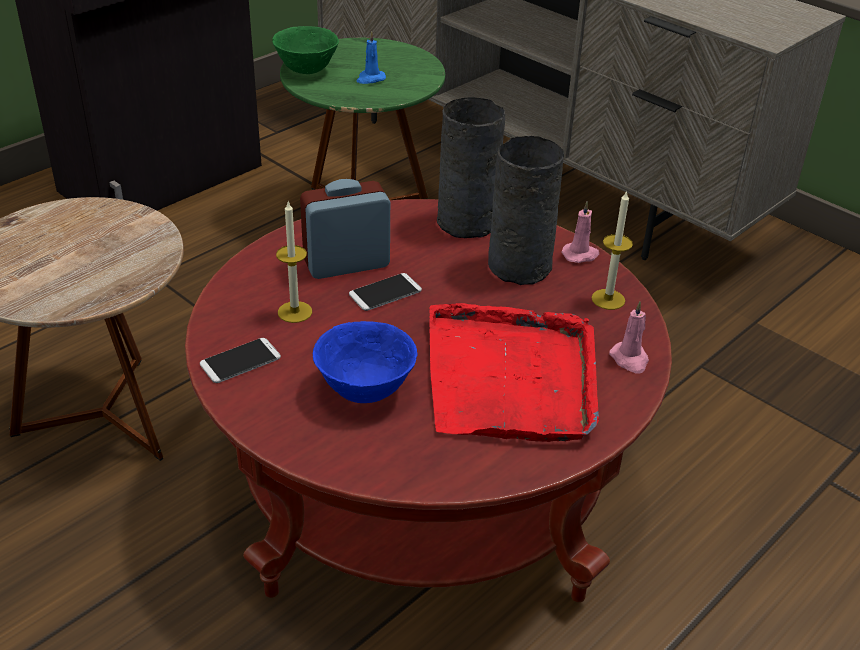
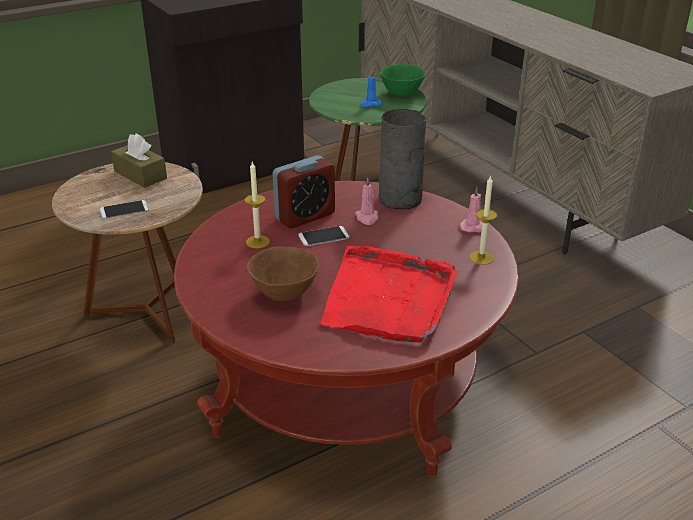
camera: 15 degrees right, 5 degrees down
phone [200,338,281,383] -> phone moved to [100,200,149,219]
green bowl [272,26,339,74] -> green bowl moved to [380,64,426,97]
alarm clock [300,179,390,279] -> alarm clock turned 150 degrees clockwise [272,155,335,228]
blue bowl [313,321,417,403] -> brown bowl [247,246,319,301]
grey vase [488,136,564,285] -> none
pink candle [609,301,649,374] -> pink candle moved to [355,177,378,225]
none -> brown tissue box [111,133,167,188]

